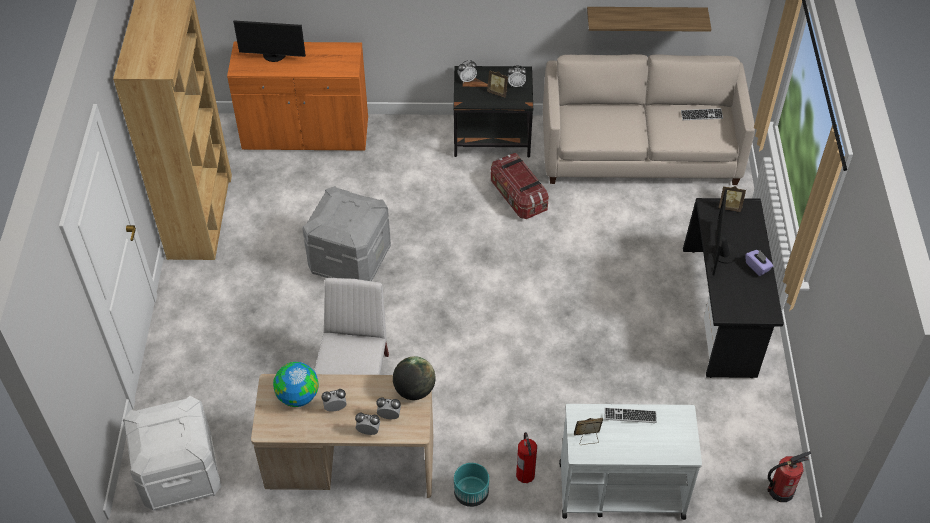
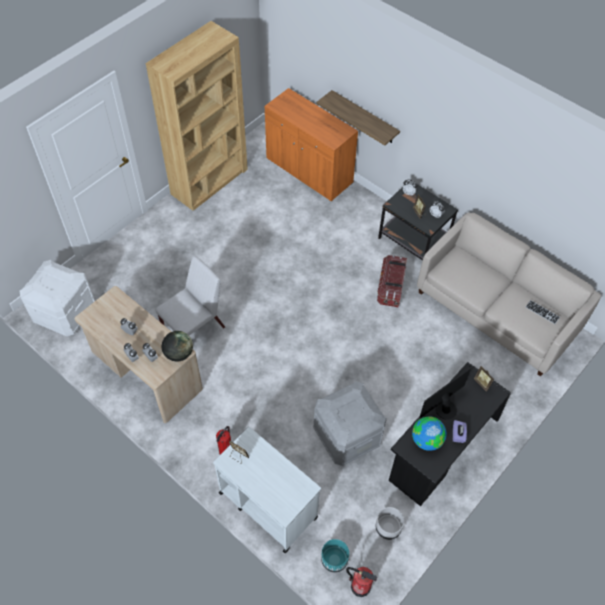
camera: 40 degrees right, 5 degrees up
monitor [233,20,306,62] -> none
globe [273,362,319,407] -> globe moved to [412,416,447,451]
grey storage box [302,186,391,281] -> grey storage box moved to [314,381,387,466]
turquoise planter [454,463,489,507] -> turquoise planter moved to [321,539,349,573]
shelf [587,7,711,32] -> shelf moved to [316,90,400,145]
keyboard [605,408,657,423] -> none
none -> grey planter [376,507,404,540]

